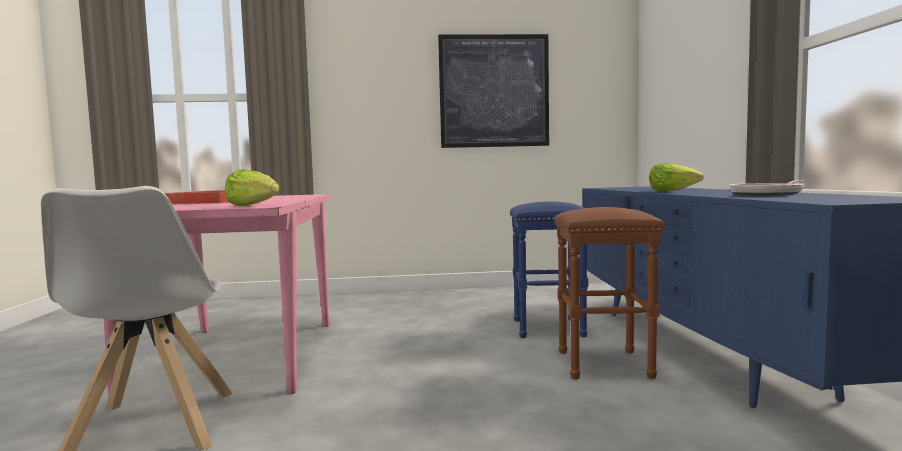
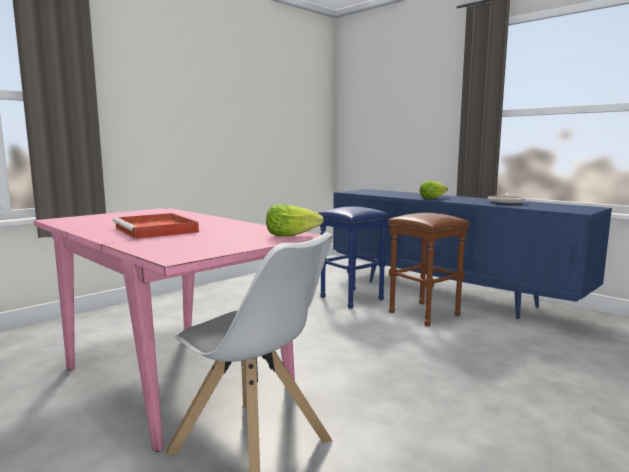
camera: 40 degrees left, 5 degrees up
picture [438,34,549,148] -> none

